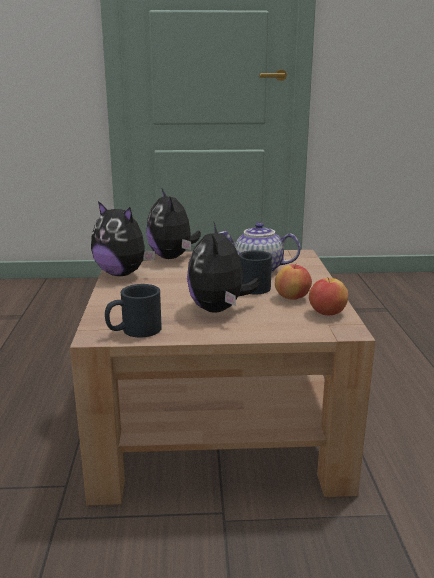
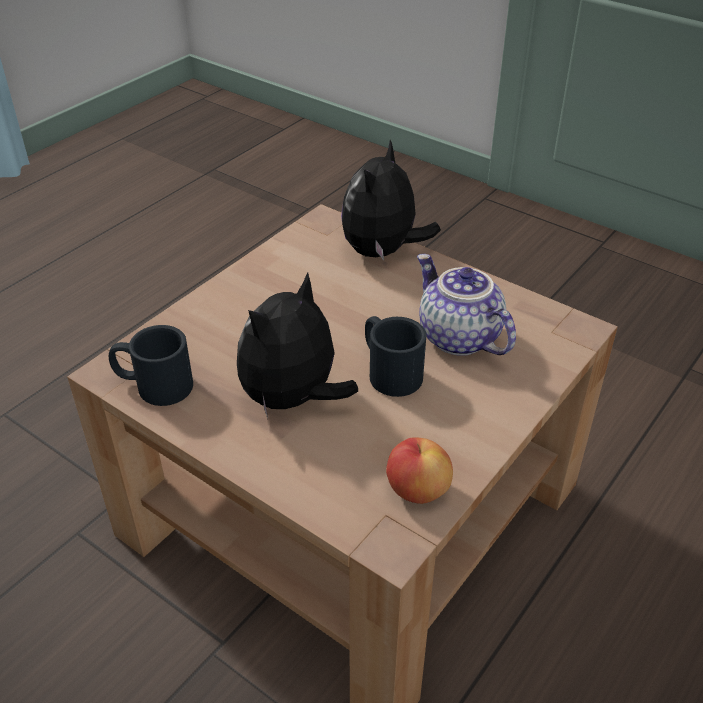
camera: 40 degrees right, 20 degrees up
plush toy [91,201,155,276] -> none
apple [275,263,312,300] -> none

